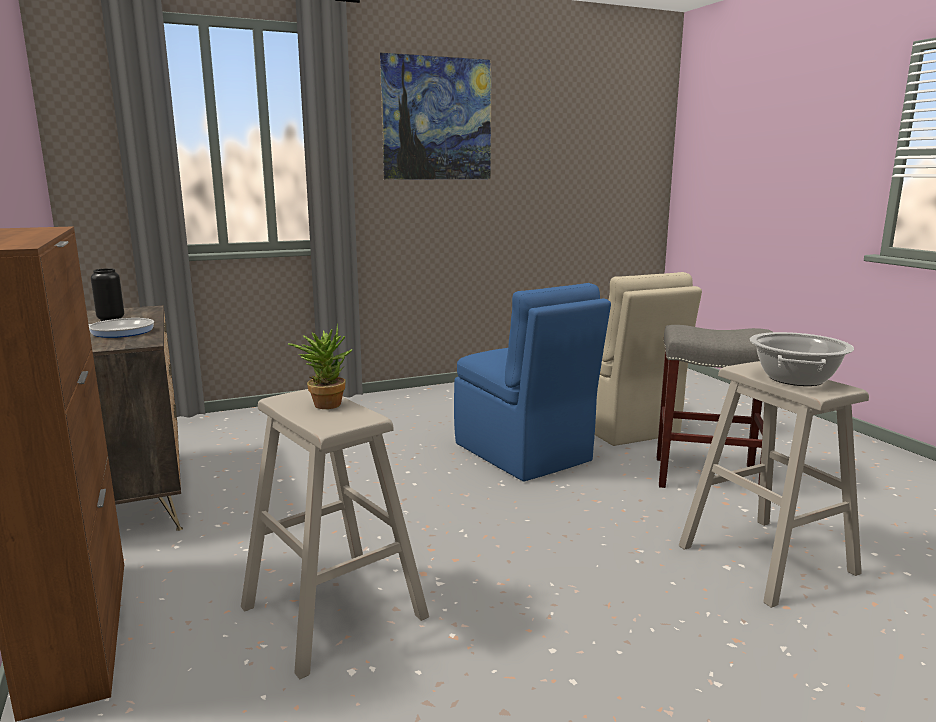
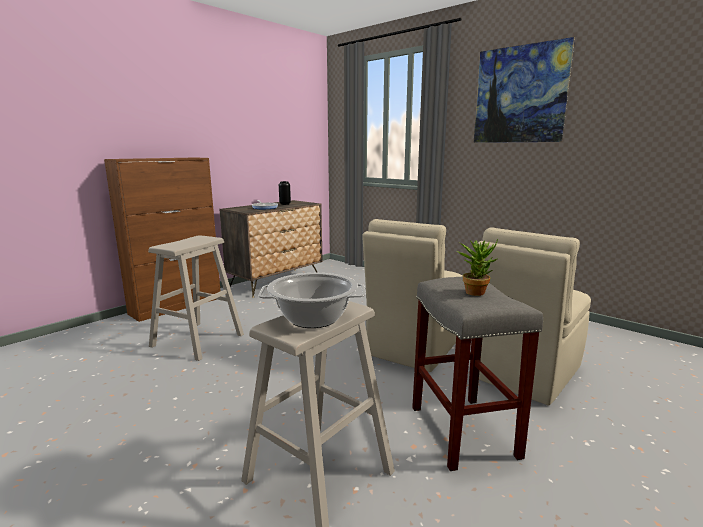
camera: 65 degrees right, 0 degrees up
potted plant [288,324,353,409] -> potted plant moved to [456,239,498,296]
blue chair [454,283,611,481] -> beige chair [362,219,463,372]

